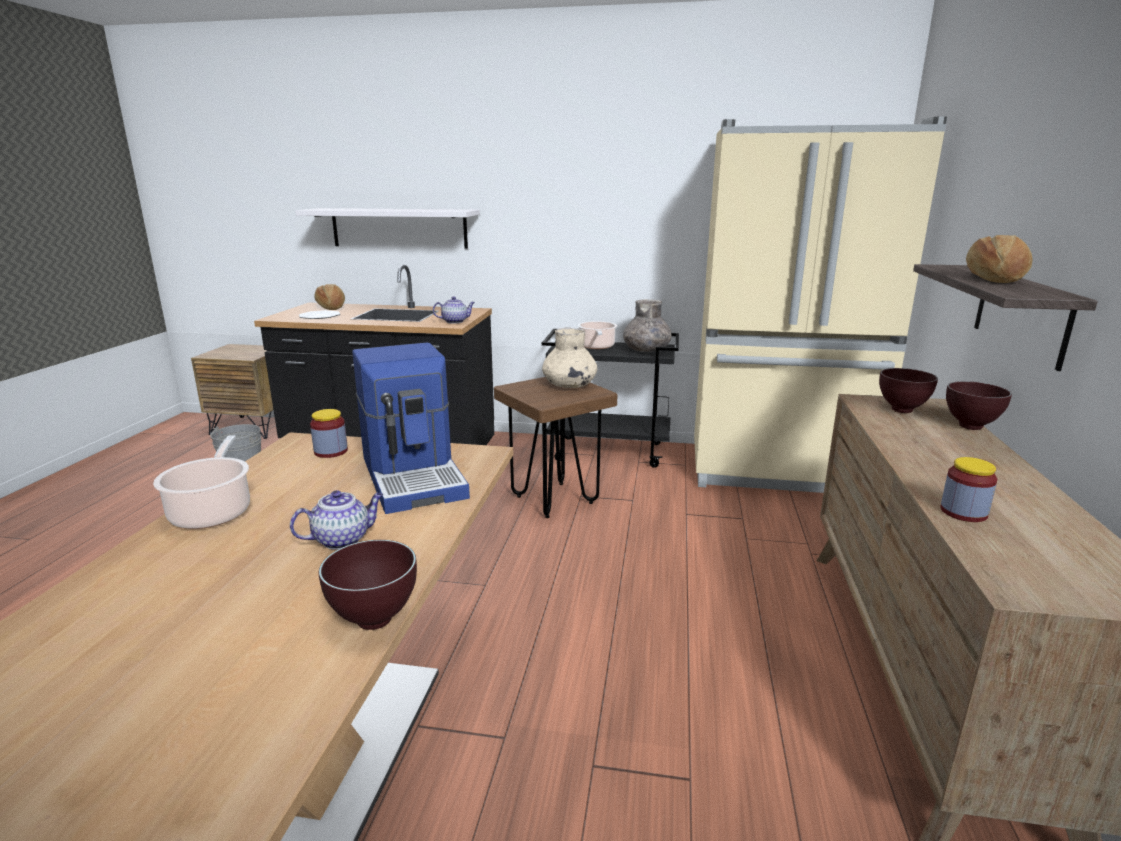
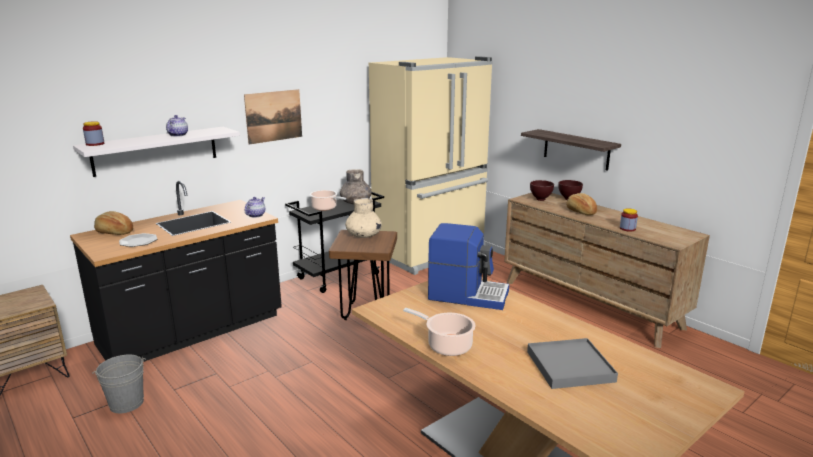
camera: 50 degrees left, 0 degrees up
teapot [290,490,384,550] -> teapot moved to [166,115,188,137]
jar [310,409,348,458] -> jar moved to [83,121,104,146]
brown bowl [319,540,417,630] -> none
bread [966,235,1033,283] -> bread moved to [566,193,597,215]
none -> picture [244,89,302,145]
none -> grey tray [527,338,618,389]

